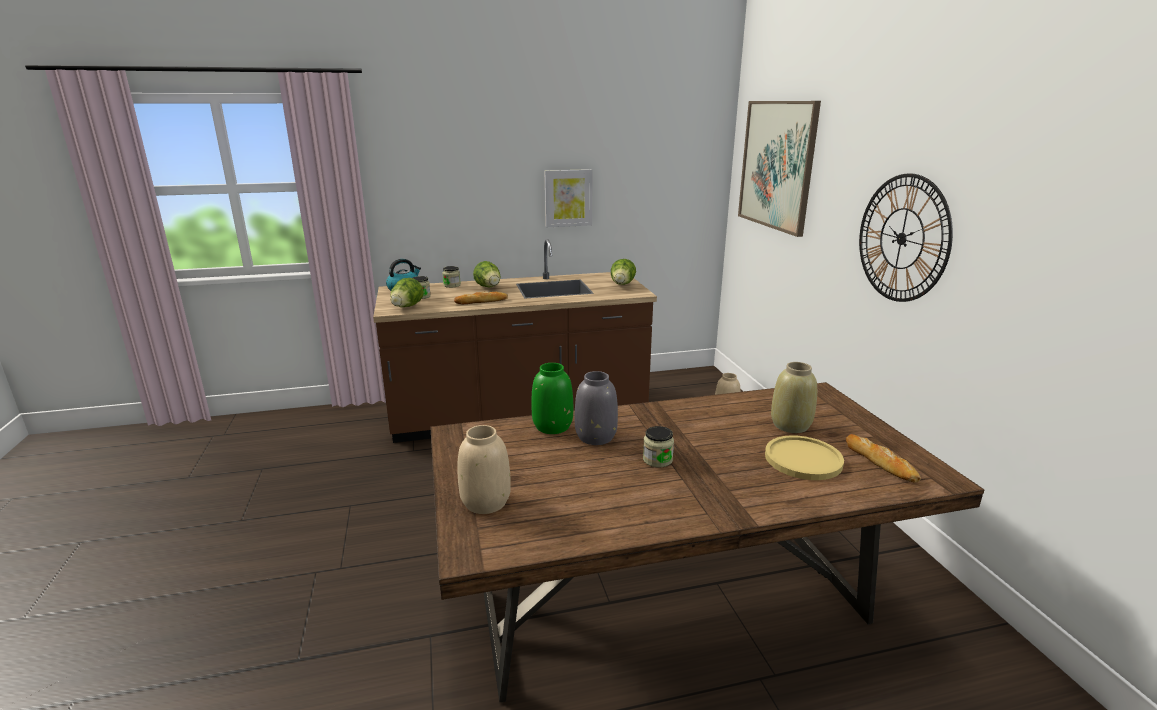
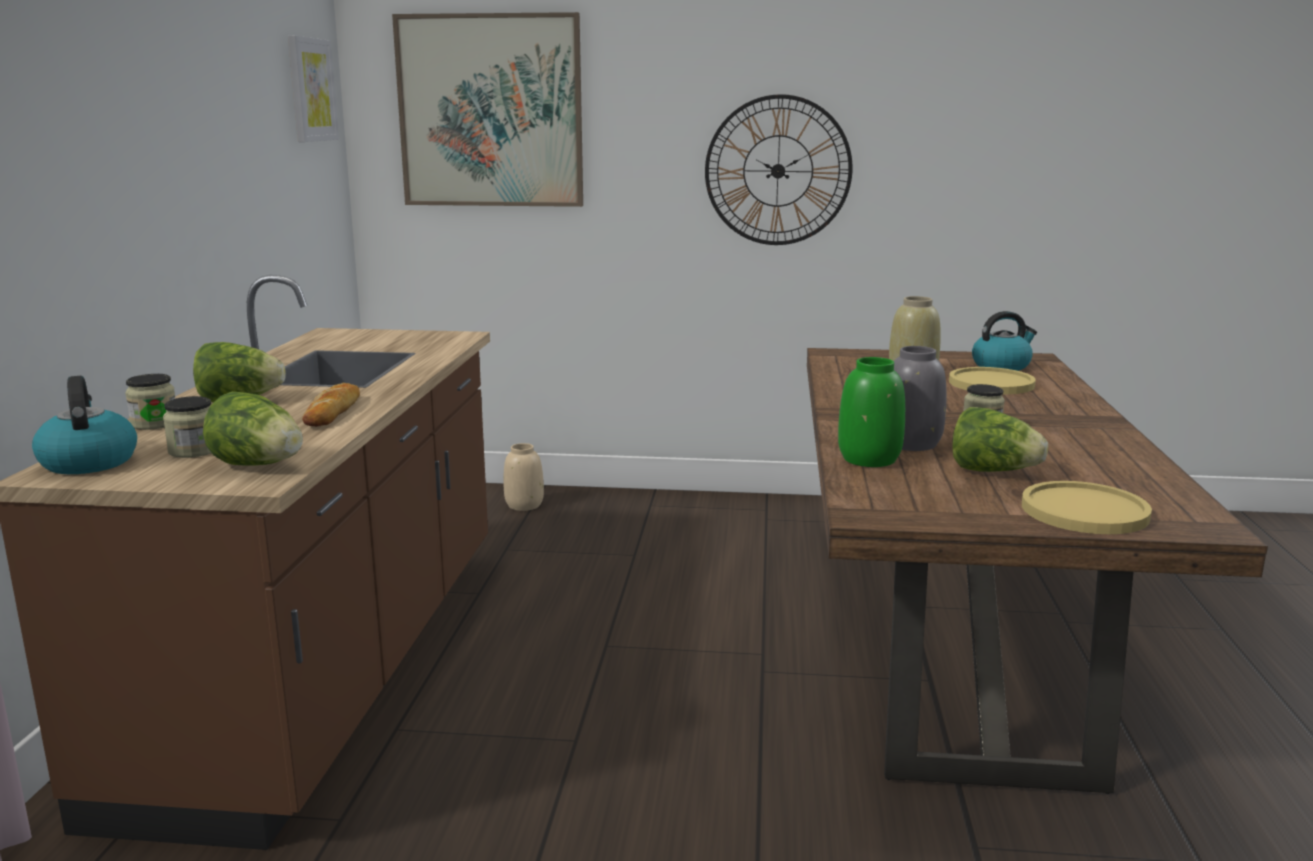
camera: 70 degrees left, 5 degrees down
beige vase [458,425,511,514] -> yellow plate [1022,481,1152,534]
picture [545,169,593,227] -> picture moved to [288,35,339,142]
lettuce [611,259,636,285] -> lettuce moved to [952,407,1048,472]
bread [846,434,921,483] -> kettle [972,311,1037,371]

